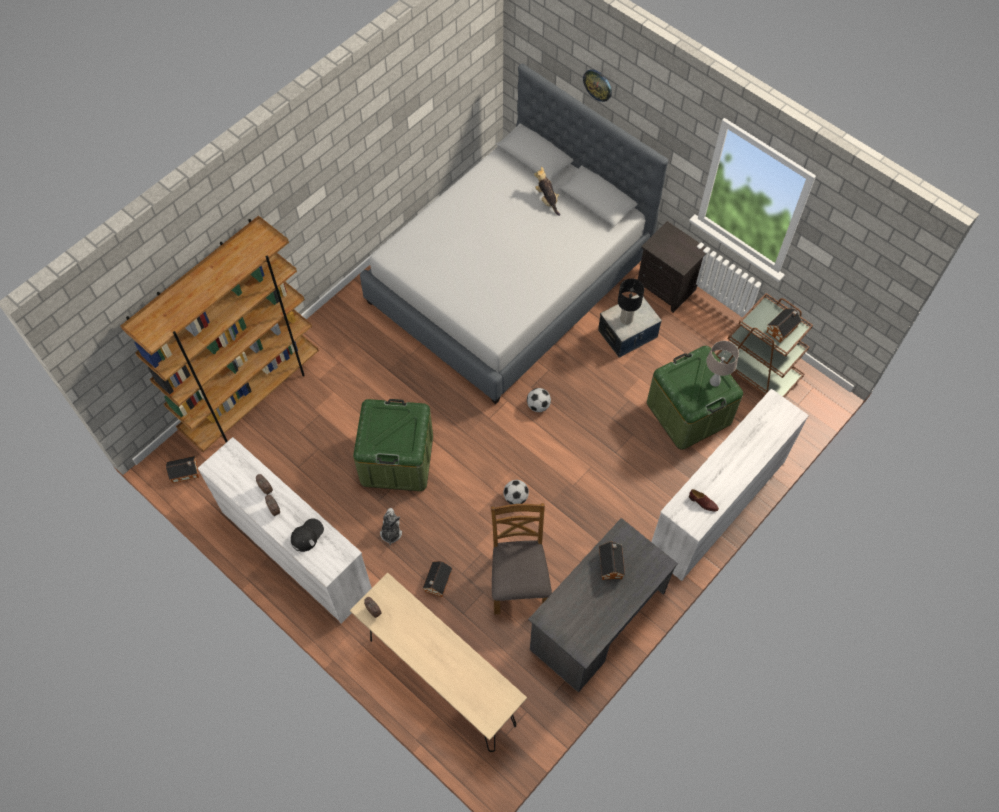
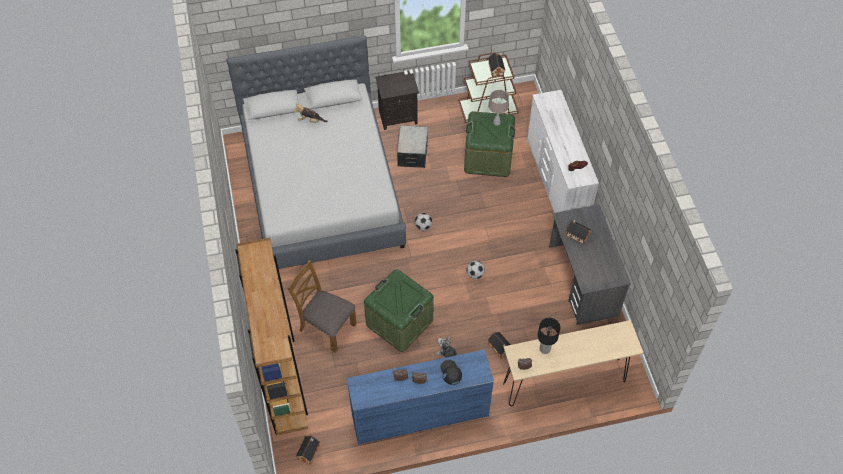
camera: 55 degrees left, 5 degrees down
white dresser [198,437,372,624] -> blue dresser [346,349,494,445]
brown chair [491,503,552,615] -> brown chair moved to [287,260,357,353]
wall clock [583,69,612,102] -> none
black table lamp [618,278,644,325] -> black table lamp moved to [538,318,561,354]

